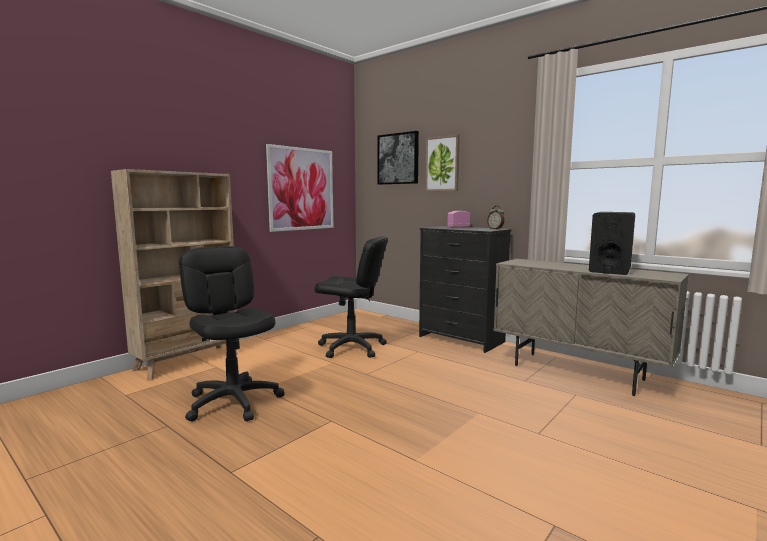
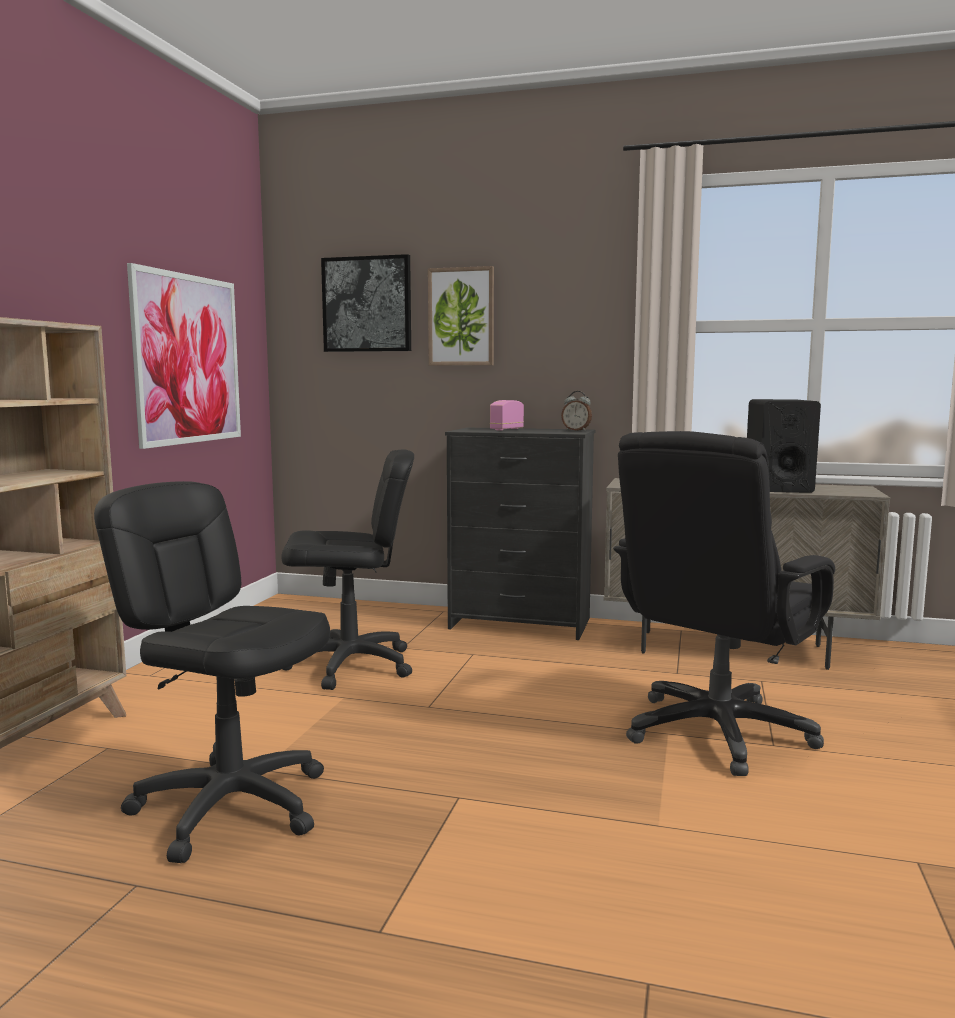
camera: 25 degrees left, 0 degrees up
none -> black office chair [613,431,835,776]

